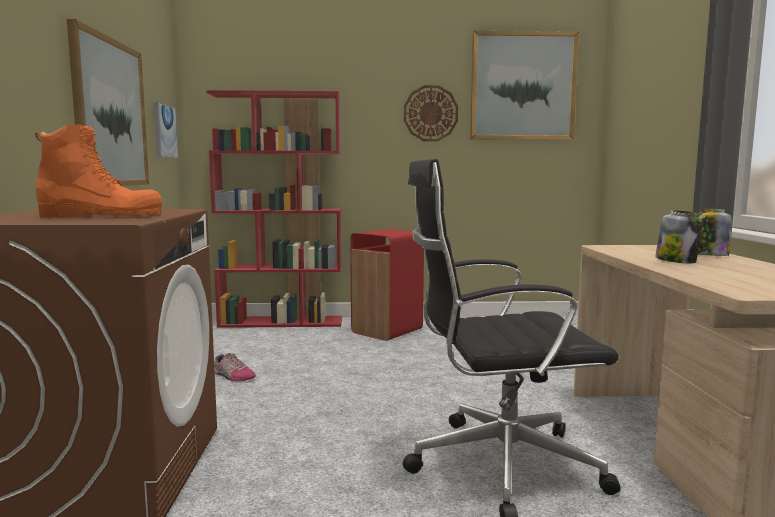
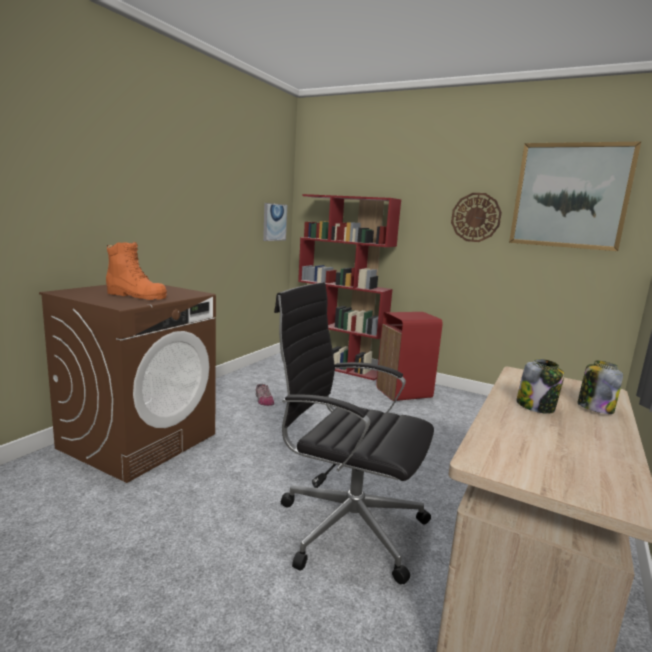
camera: 30 degrees right, 5 degrees up
picture [67,19,149,186] -> none

